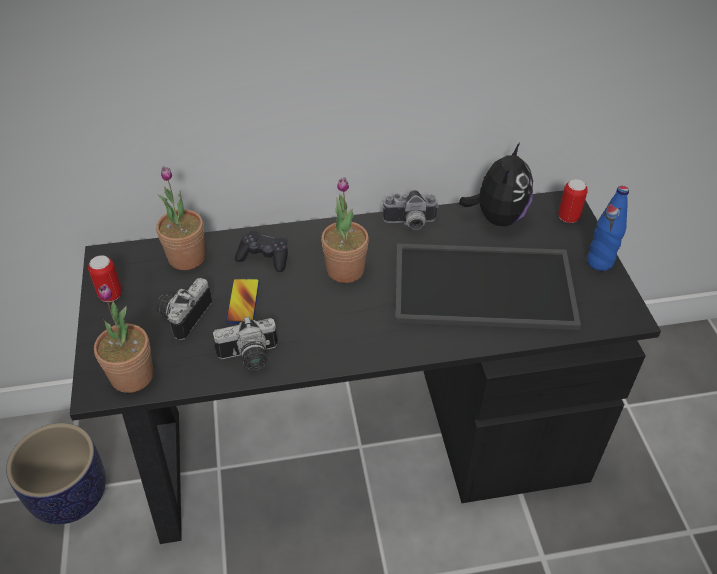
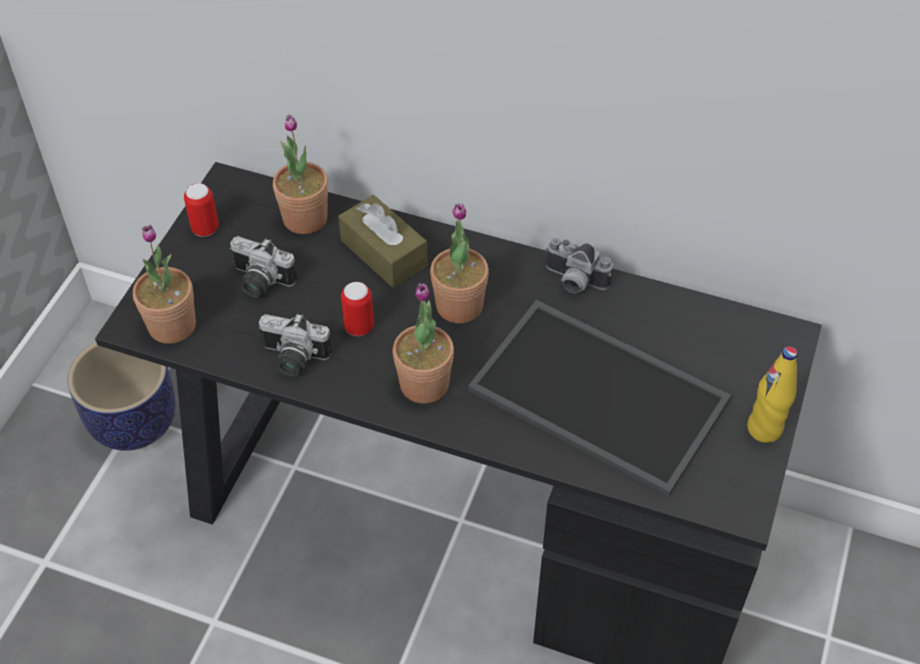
camera: 30 degrees right, 5 degrees up
camera [156,278,212,340] -> camera turned 120 degrees counterclockwise [230,236,297,298]
phone [226,278,260,324] -> none
black game controller [235,231,288,272] -> brown tissue box [338,195,428,288]
plush toy [459,141,533,226] -> none
can [558,179,588,223] -> can moved to [341,282,374,336]
blue bottle [587,186,629,271] -> yellow bottle [747,346,798,443]
none -> potted plant [393,283,454,403]

